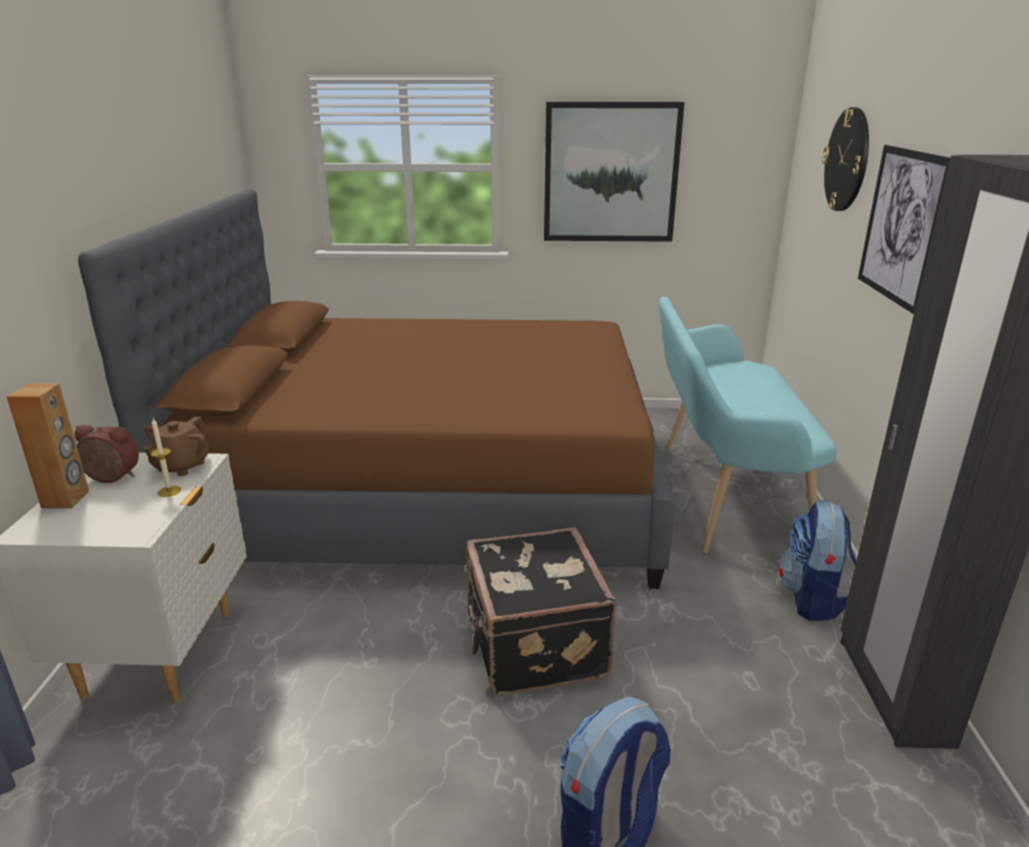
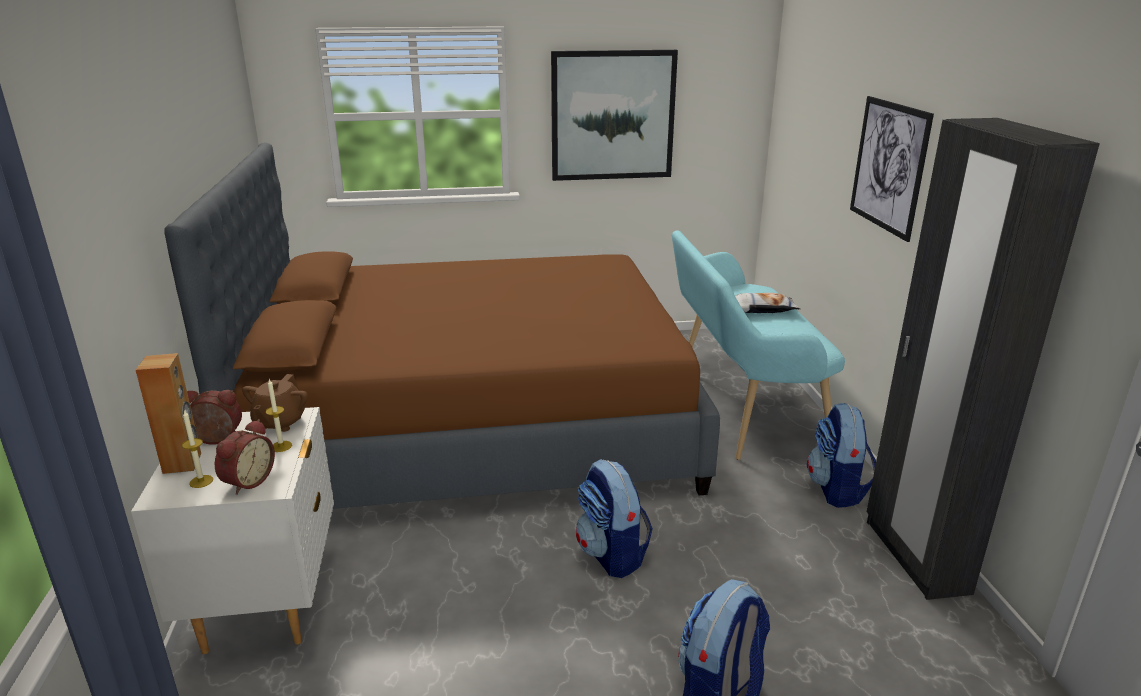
camera: 10 degrees left, 0 degrees up
black suitcase [464,528,616,695] -> backpack [576,459,653,578]
wall clock [822,107,869,211] -> none
none -> candle [182,410,213,488]
none -> alarm clock [215,419,275,495]
none -> pillow [735,293,801,313]

